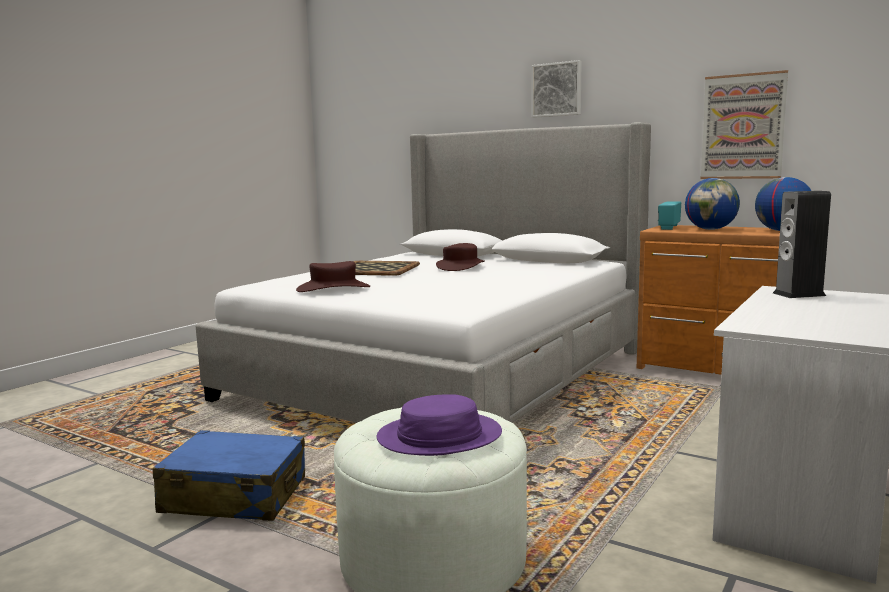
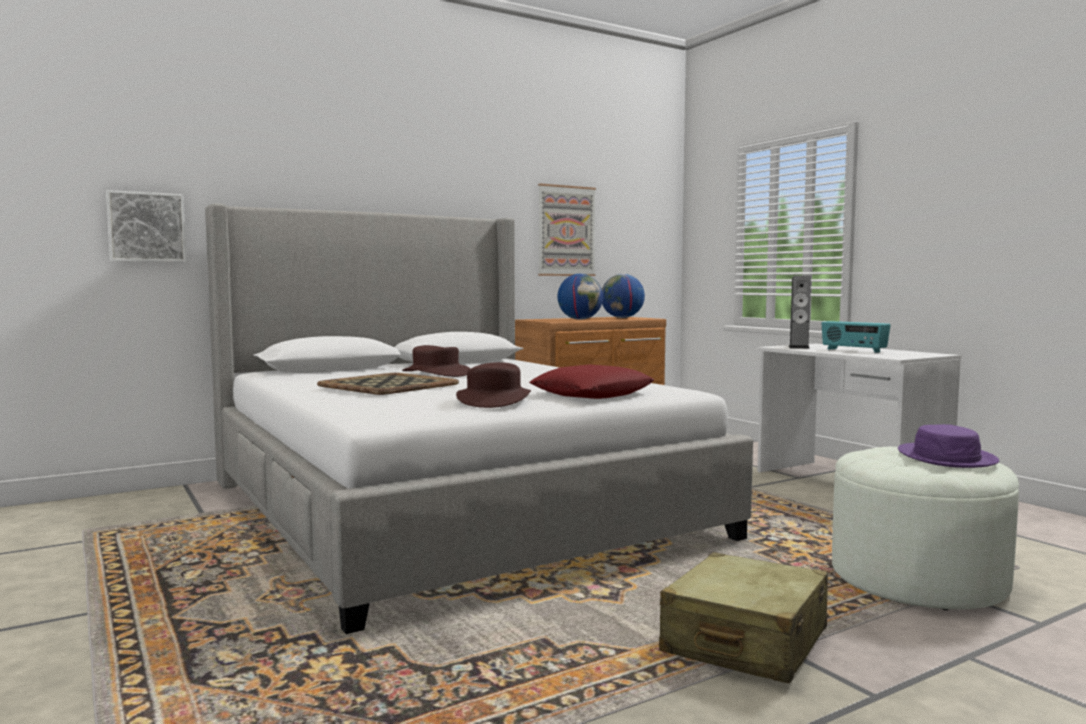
camera: 65 degrees left, 5 degrees down
blue suitcase [153,430,305,521] -> beige suitcase [659,552,828,683]
picture [531,60,582,118] -> picture moved to [106,190,187,262]
radio [658,201,681,230] -> radio moved to [821,321,891,353]
none -> red pillow [529,364,654,399]

